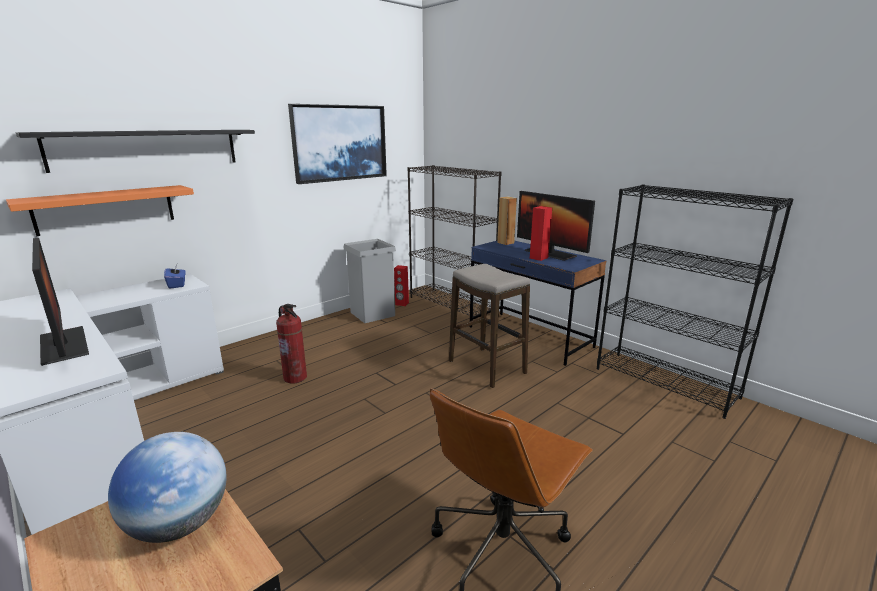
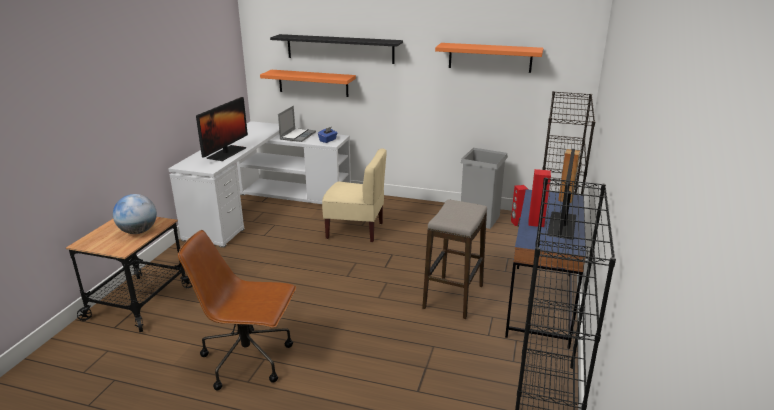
camera: 60 degrees right, 5 degrees up
fire extinguisher [276,303,307,384] -> beige chair [322,149,387,243]
picture [288,104,387,184] -> orange shelf [435,43,543,73]
none -> laptop [278,106,316,142]

